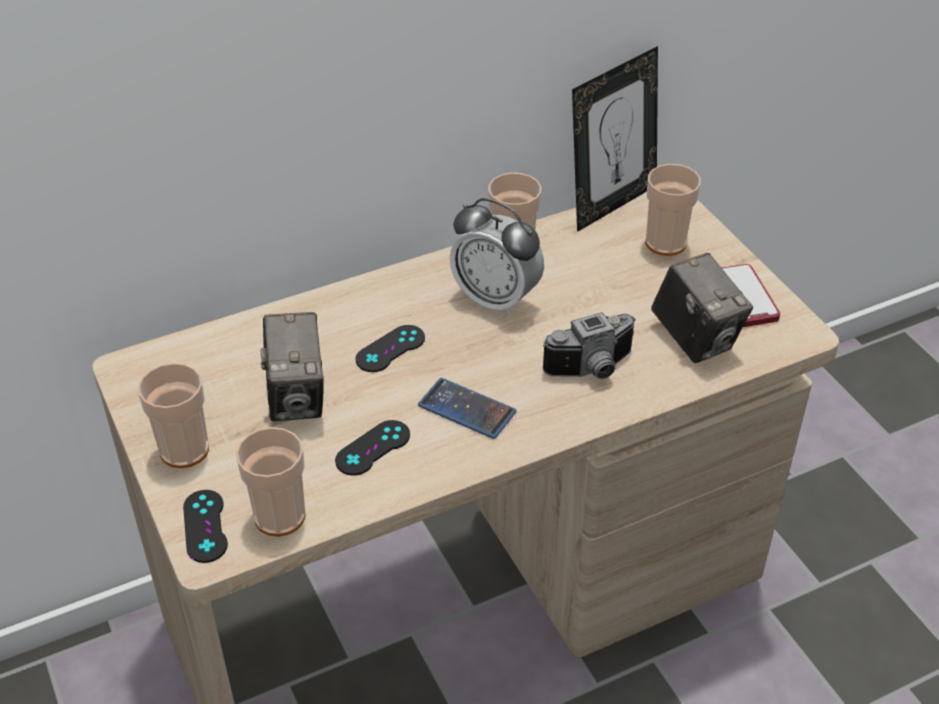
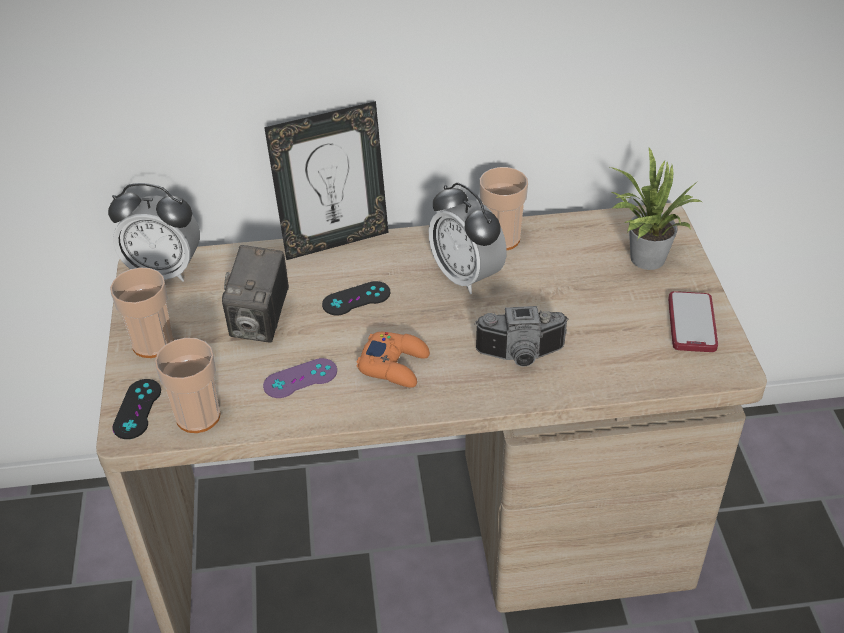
camera: 20 degrees right, 0 degrees up
black game controller [335,420,410,476] -> purple game controller [263,358,337,398]
phone [418,378,516,439] -> orange game controller [357,332,430,388]
picture frame [572,46,658,232] -> picture frame moved to [264,101,389,260]
cup [645,164,701,256] -> potted plant [610,148,702,270]
camera [651,253,753,363] -> none
none -> alarm clock [108,183,200,282]

